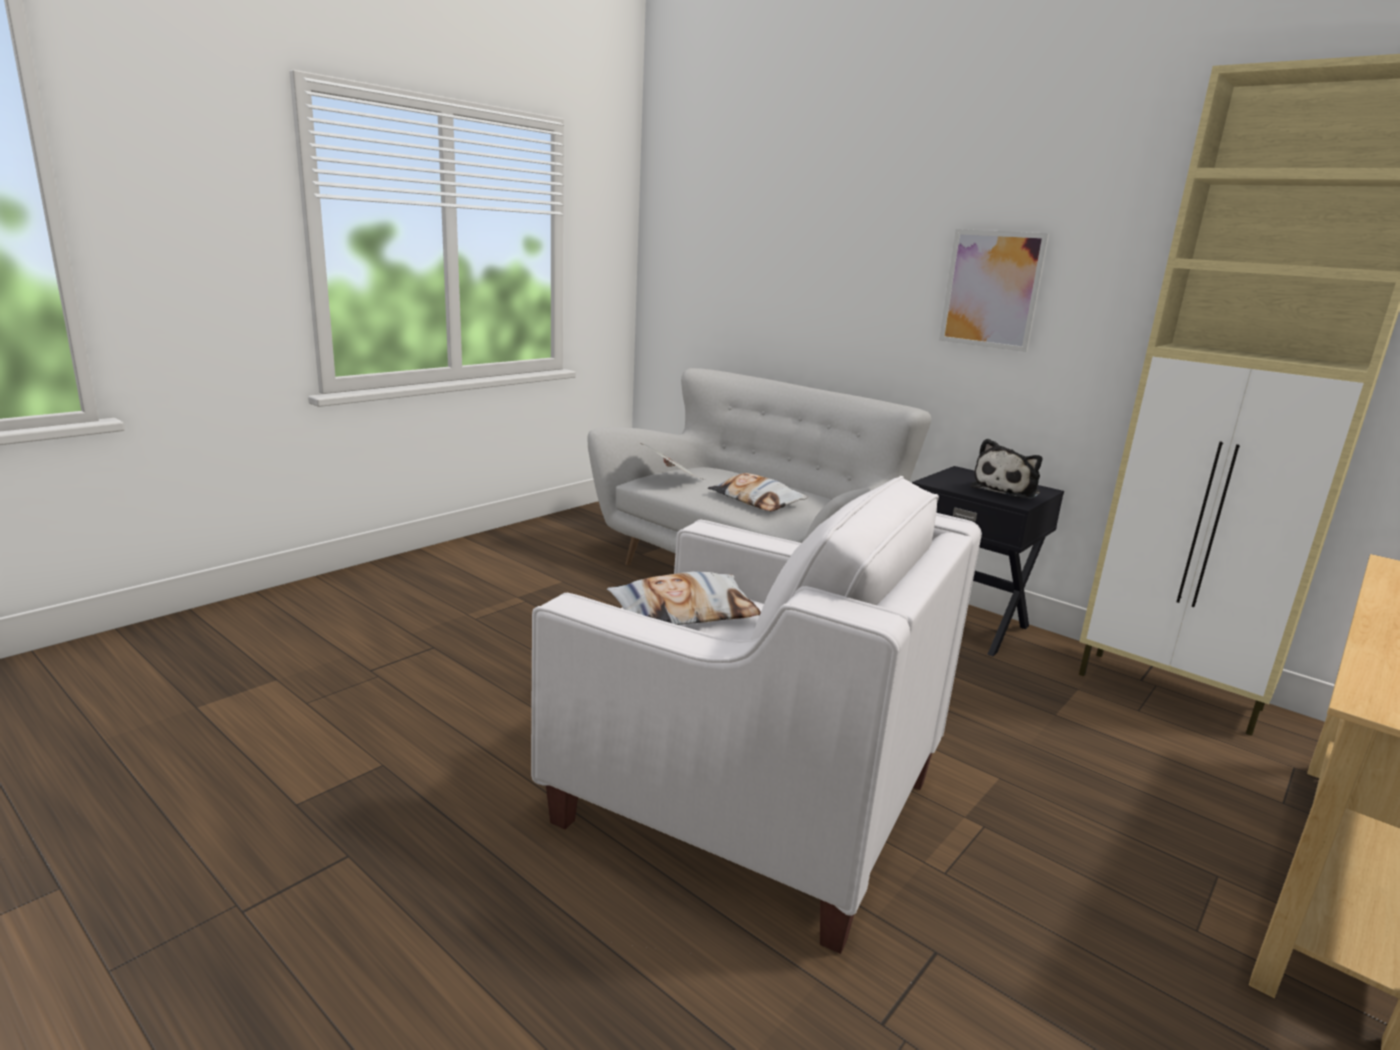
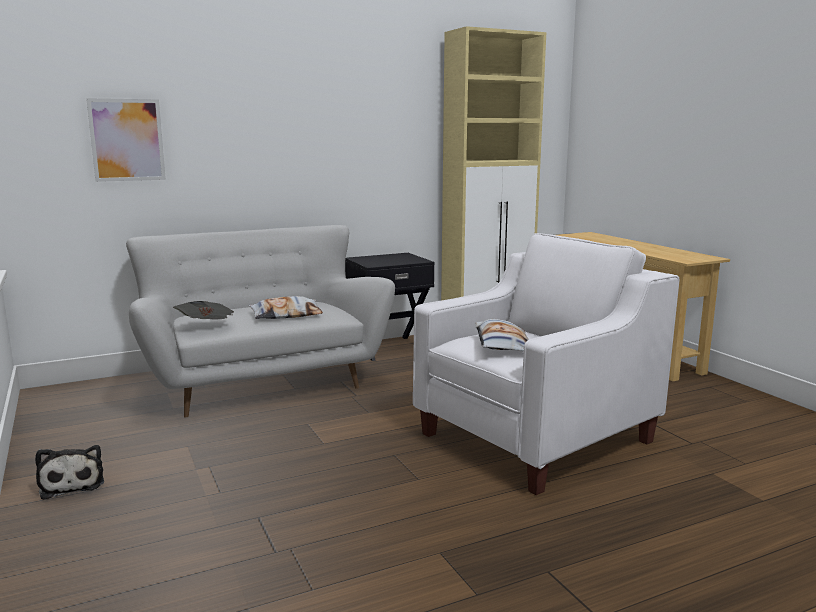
camera: 65 degrees left, 5 degrees down
picture [939,229,1049,352] -> picture moved to [86,98,166,182]
plush toy [971,439,1042,499] -> plush toy moved to [35,445,104,500]

